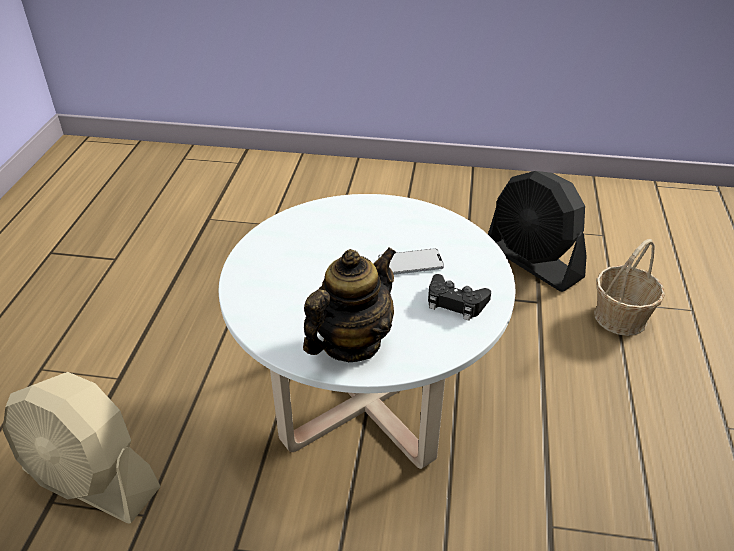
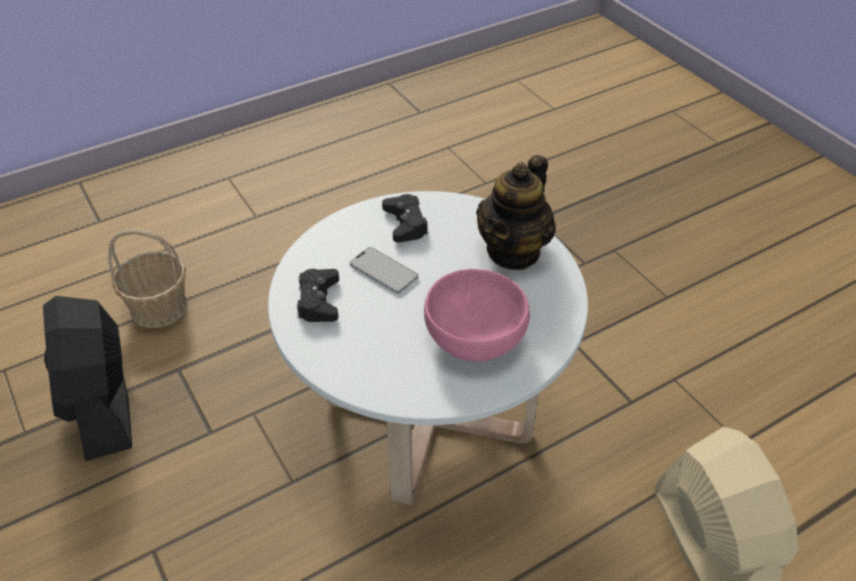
camera: 130 degrees left, 5 degrees up
teapot [303,247,397,362] -> teapot turned 60 degrees counterclockwise [476,155,556,270]
black fan [488,171,587,292] -> black fan turned 150 degrees clockwise [43,296,132,461]
none -> black game controller [297,269,339,322]
none -> pink bowl [424,269,530,361]

